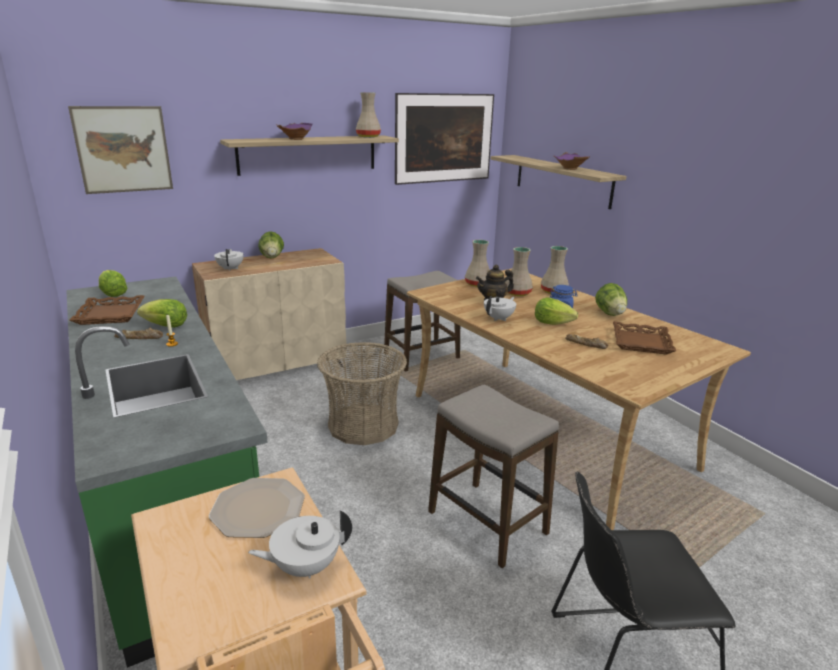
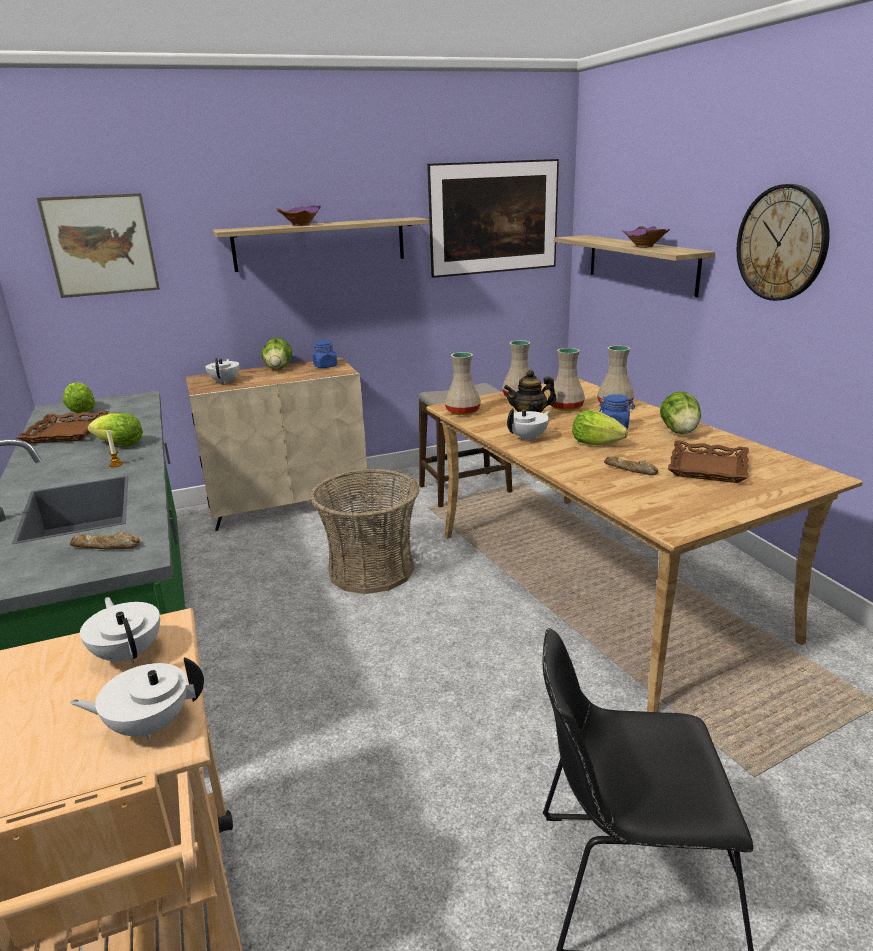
camera: 10 degrees right, 0 degrees up
bread [114,328,163,339] -> bread moved to [69,531,140,550]
plate [209,478,305,538] -> white teapot [80,597,160,664]
beige vase [356,92,381,138] -> beige vase moved to [445,352,481,415]
stool [428,384,559,568] -> none
none -> blue jar [313,340,337,368]
none -> wall clock [737,184,830,301]

